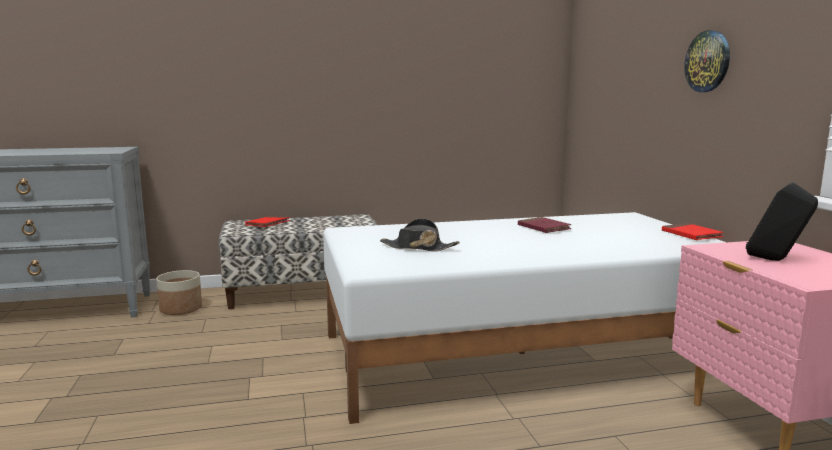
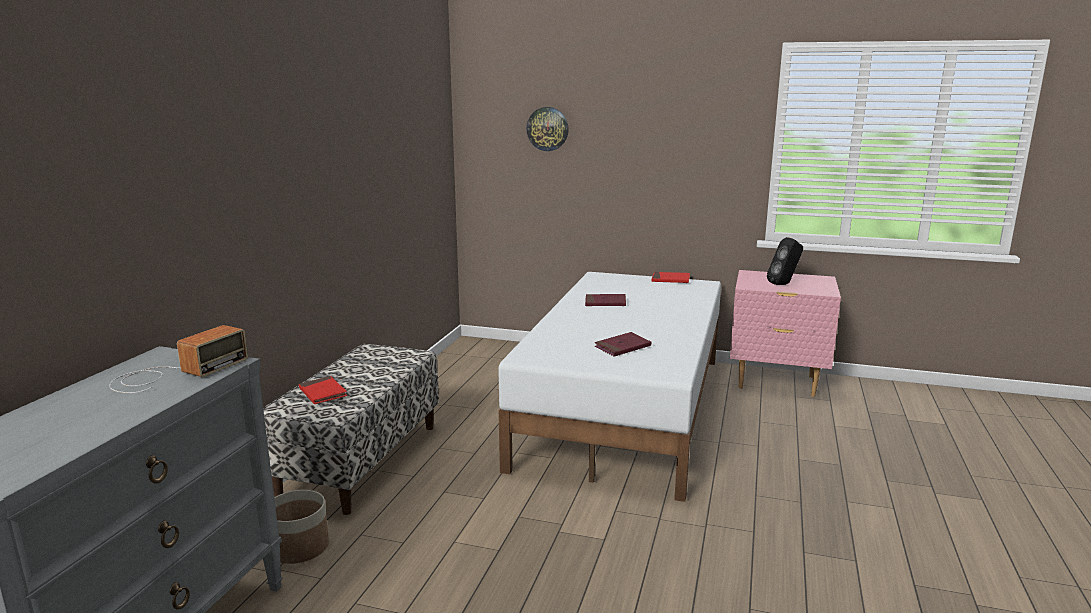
camera: 60 degrees left, 5 degrees up
black hat [380,218,460,251] -> red book [595,332,651,357]
wall clock [684,30,730,92] -> wall clock moved to [526,107,569,151]
none -> radio [109,325,248,393]

